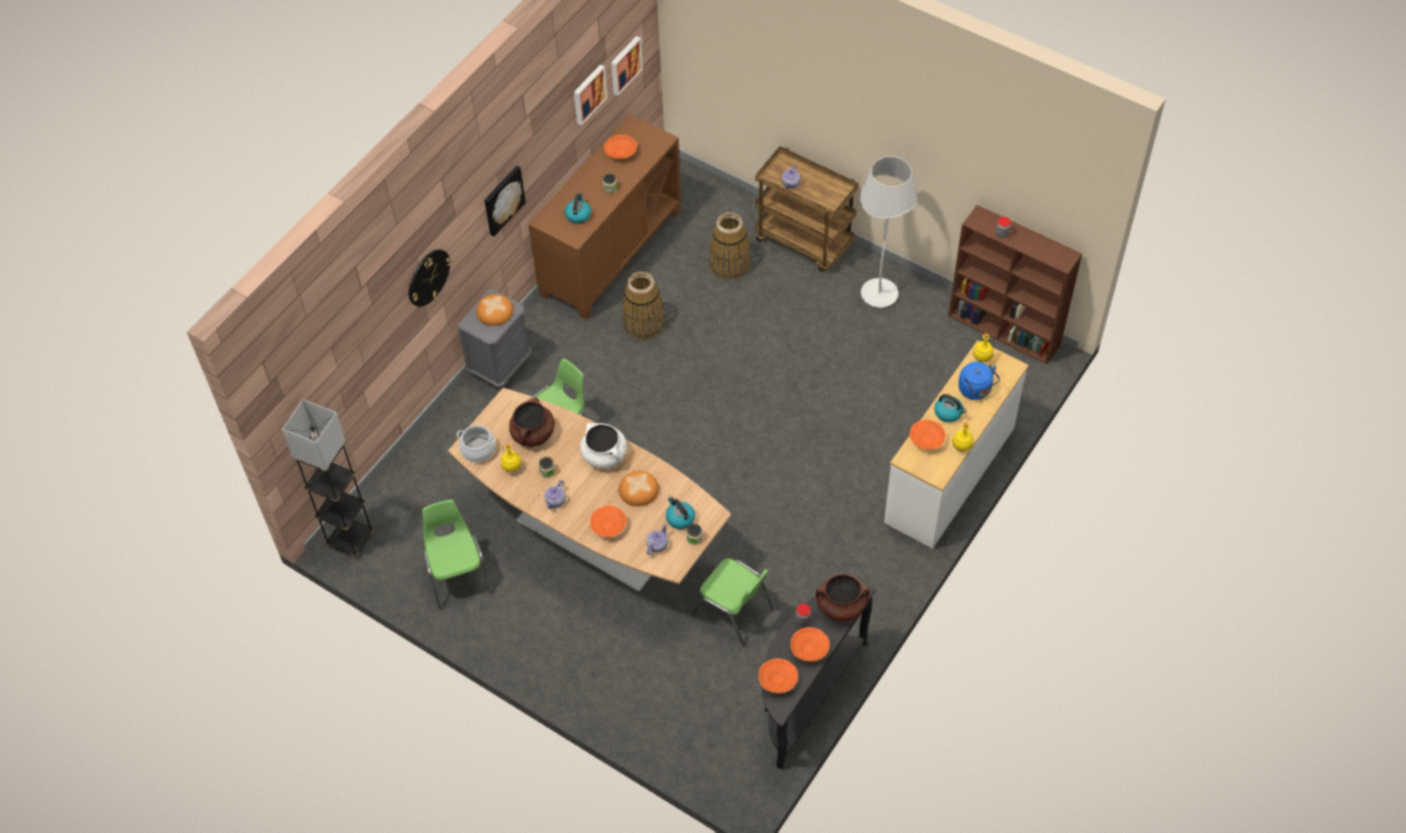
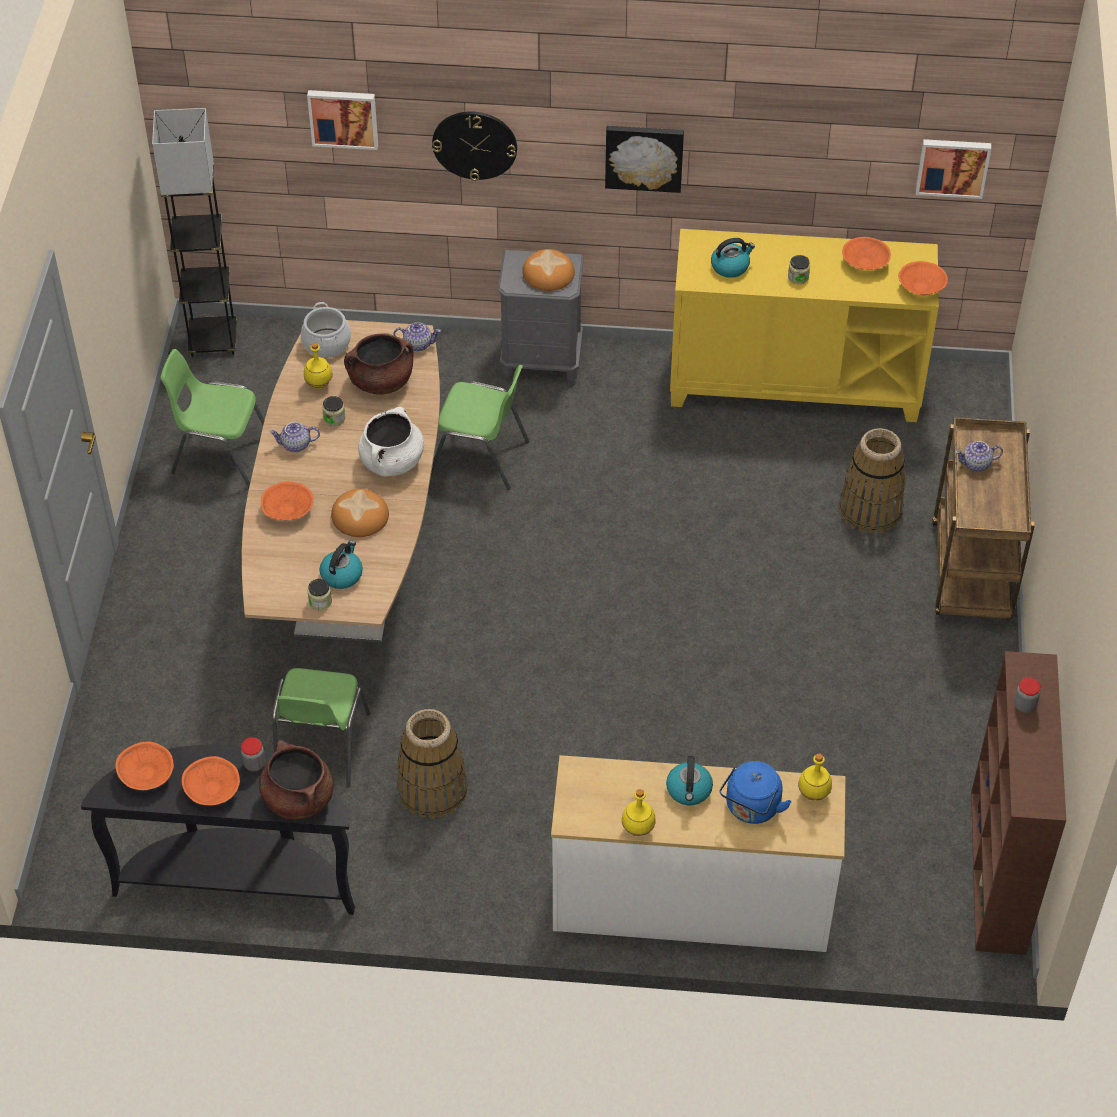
camera: 60 degrees right, 5 degrees down
green chair [422,500,492,610] -> green chair turned 120 degrees counterclockwise [161,349,265,488]
brown cabinet [528,115,681,320] -> yellow cabinet [670,229,939,422]
picture [574,65,607,125] -> picture moved to [307,90,378,150]
basket [623,272,665,340] -> basket moved to [397,709,468,819]
teapot [646,524,668,555] -> teapot moved to [393,322,441,351]
white floor lamp [860,156,917,308] -> none
orange bowl [909,420,946,449] -> orange bowl moved to [898,261,948,295]

